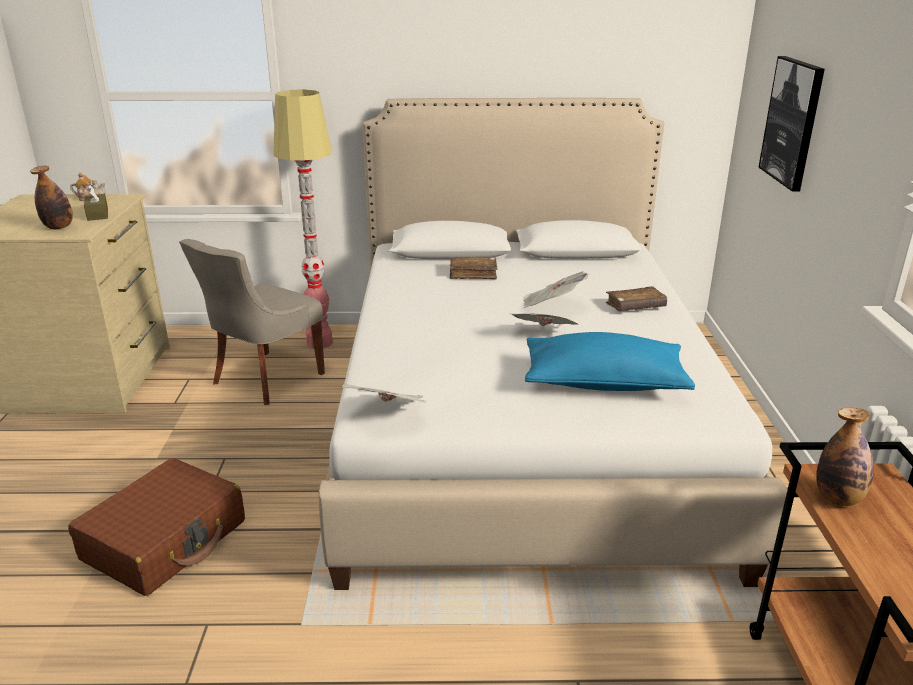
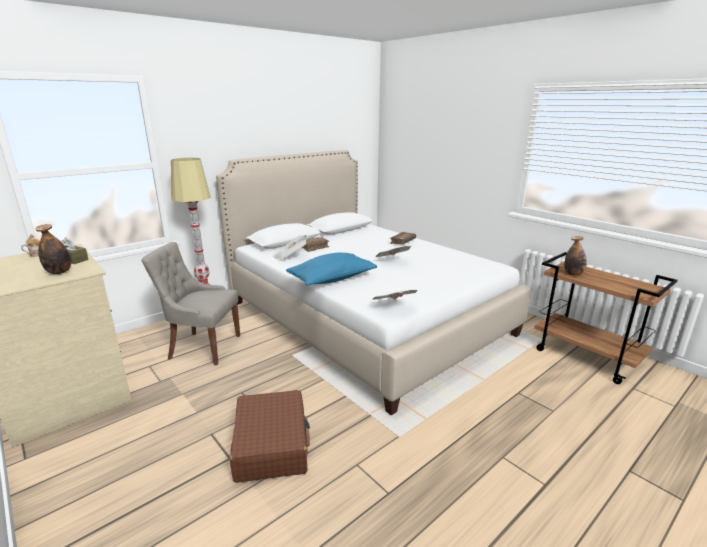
camera: 40 degrees left, 5 degrees down
grey chair [179,239,325,405] -> grey chair turned 105 degrees clockwise [141,242,240,365]
newspaper [523,271,588,308] -> newspaper moved to [273,235,308,260]
blue pillow [525,332,695,391] -> blue pillow moved to [286,253,377,286]
picture [758,56,825,192] -> none

